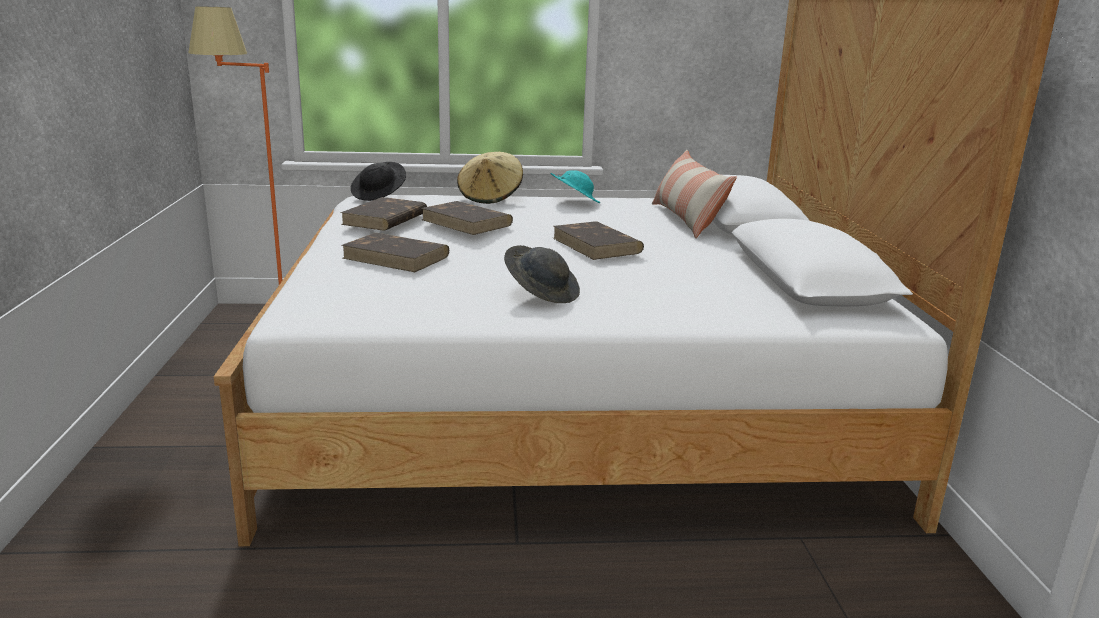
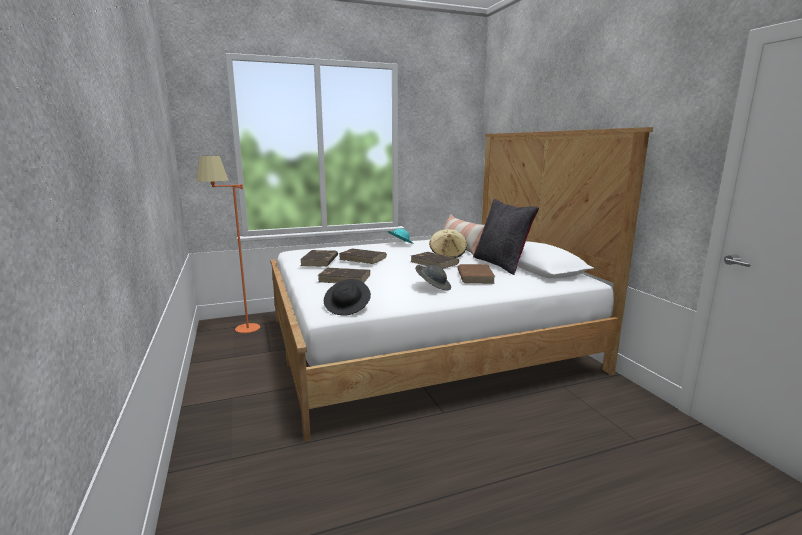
camera: 15 degrees left, 5 degrees down
black hat [351,162,406,201] -> black hat moved to [324,279,371,315]
beige hat [457,152,523,204] -> beige hat moved to [429,229,467,258]
none -> brown book [457,264,495,284]
none -> black pillow [473,199,539,275]

